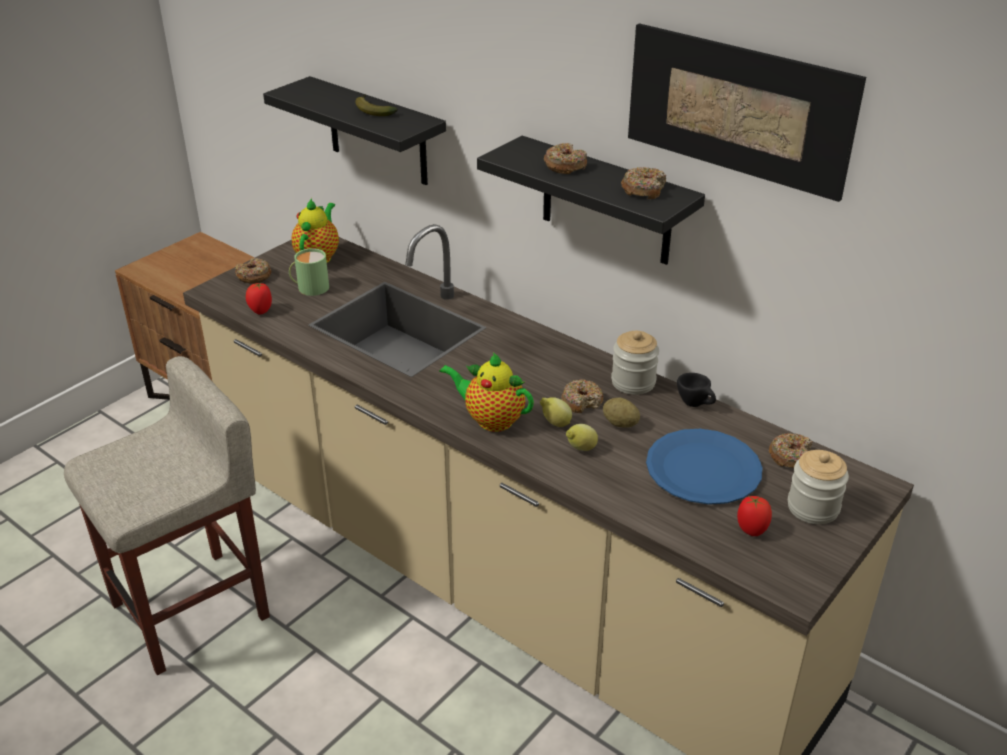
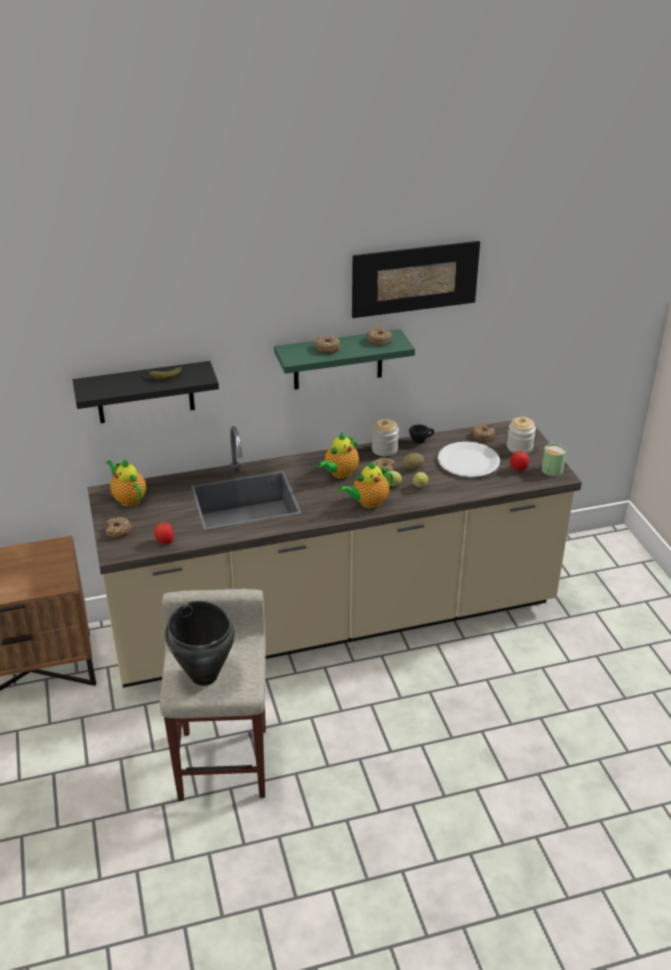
camera: 55 degrees left, 0 degrees up
green mug [289,248,329,296] -> green mug moved to [542,443,566,476]
black shelf [477,136,705,265] -> green shelf [274,329,415,390]
blue plate [646,429,762,505] -> white plate [438,442,500,477]
none -> black cooking pot [165,601,235,686]
none -> teapot [318,433,359,478]

